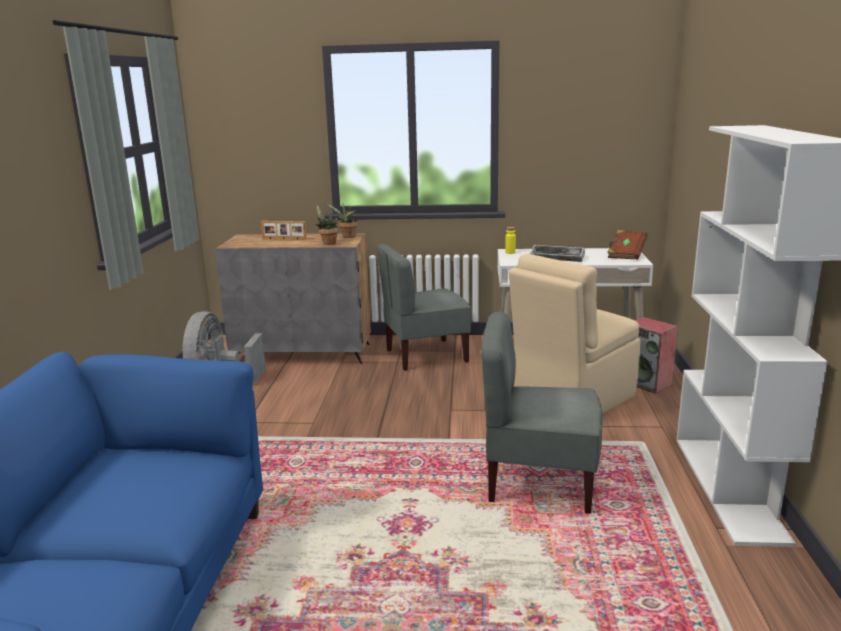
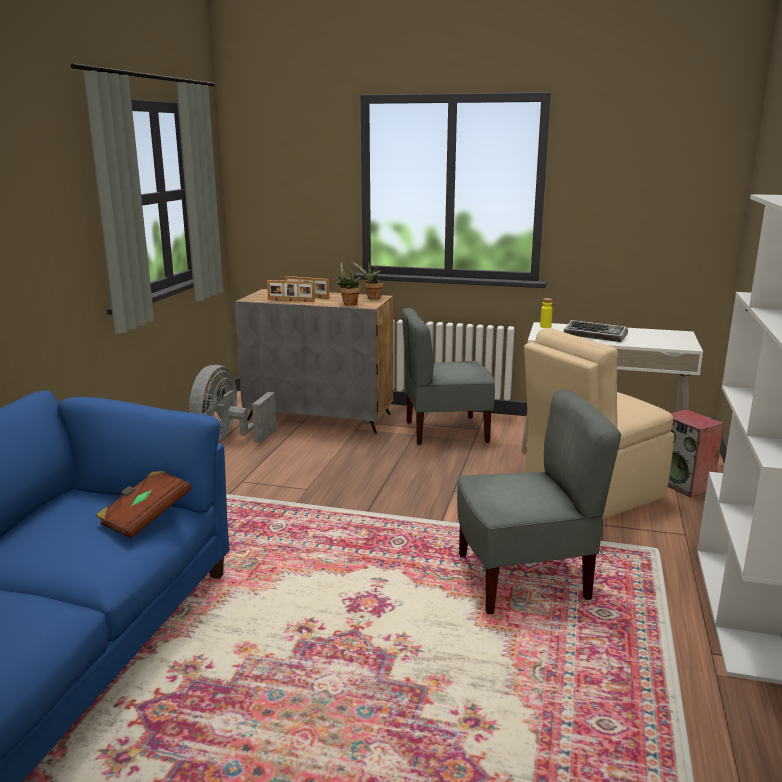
camera: 10 degrees right, 0 degrees up
grey chair [481,312,603,514] -> grey chair turned 150 degrees clockwise [457,390,621,614]
brown book [607,230,648,260] -> brown book moved to [96,471,191,539]
none -> picture frame [267,280,315,302]

